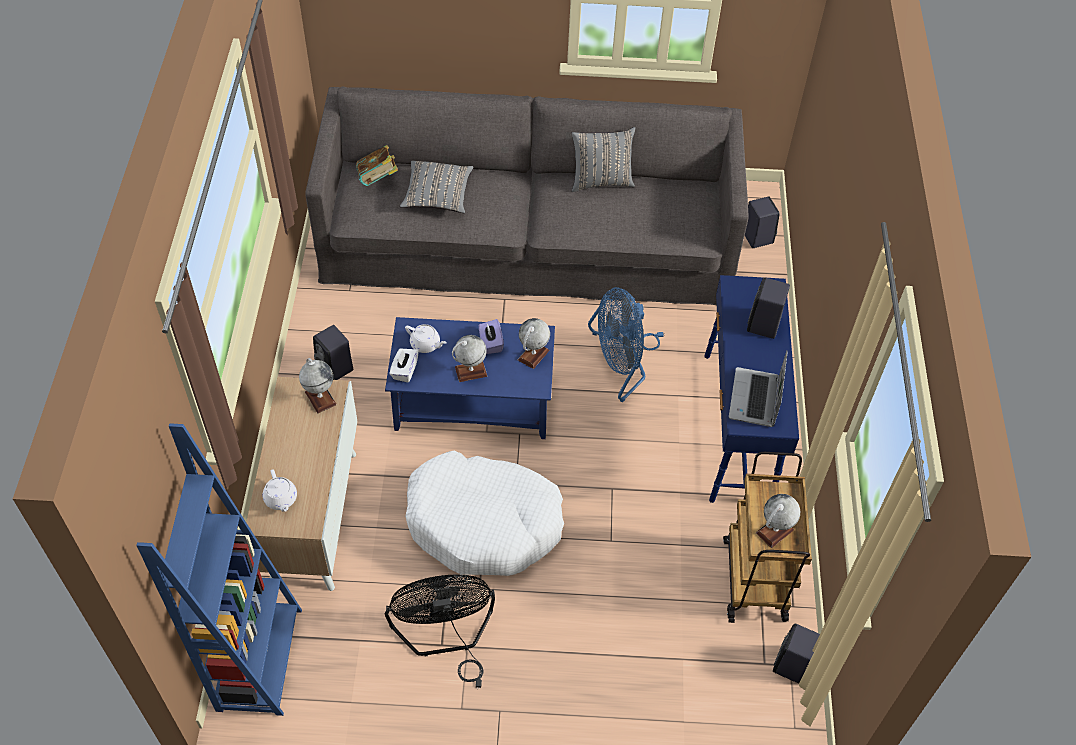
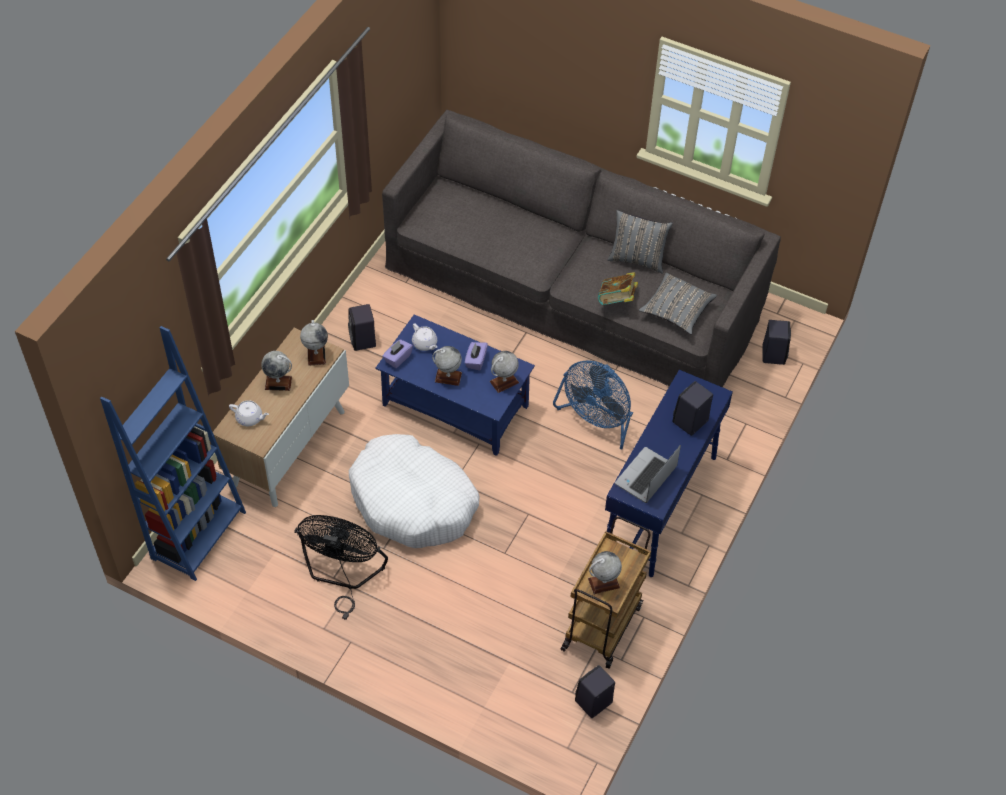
camera: 25 degrees right, 0 degrees up
white teapot [263,470,297,512] -> white teapot turned 75 degrees counterclockwise [229,400,269,426]
book [356,145,398,186] -> book moved to [598,272,638,305]
white tissue box [390,349,419,382] -> purple tissue box [382,339,413,368]
grey pillow [400,161,473,213] -> grey pillow moved to [639,273,717,335]
blue fan [588,287,664,403] -> blue fan turned 60 degrees counterclockwise [553,360,633,450]
none -> globe [261,351,292,391]

